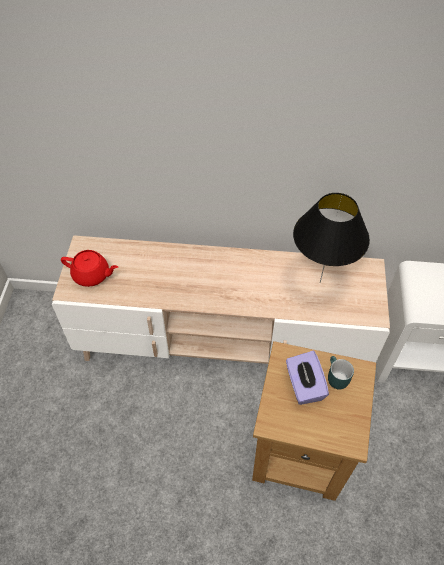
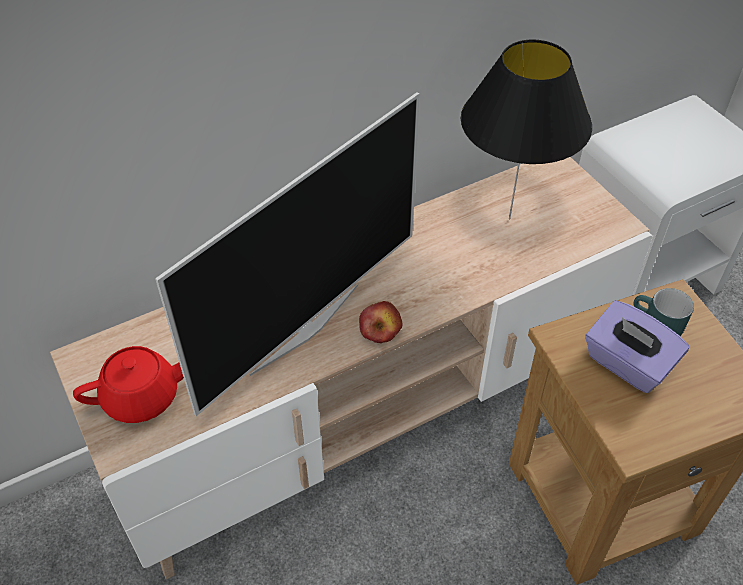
camera: 35 degrees left, 5 degrees down
none -> television [155,92,420,416]
none -> apple [359,301,402,343]

